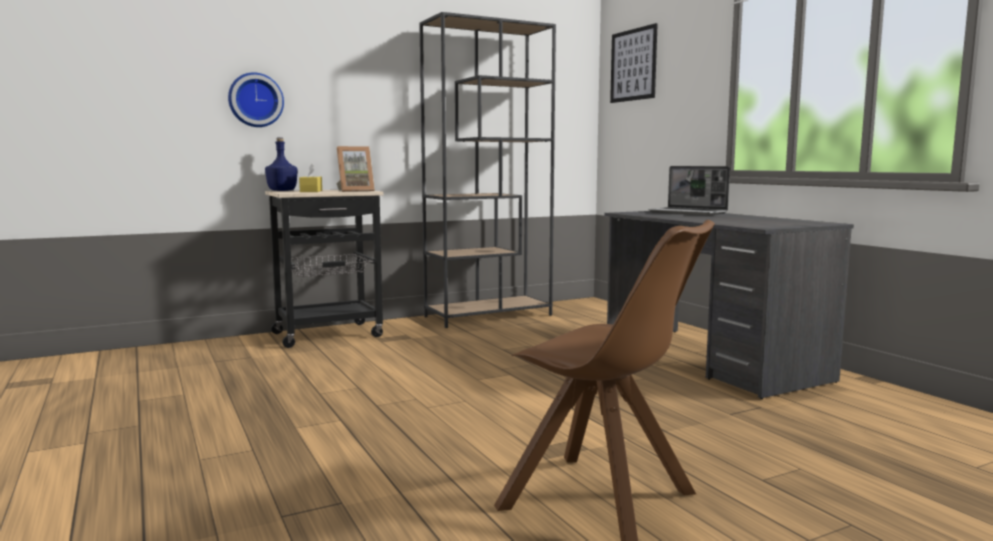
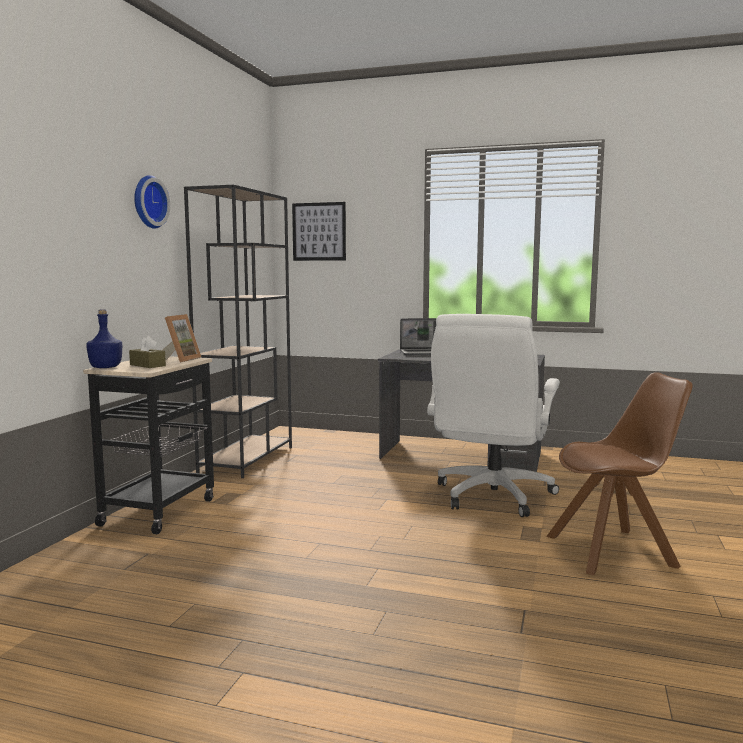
camera: 45 degrees left, 0 degrees up
wall clock [228,72,284,127] -> wall clock moved to [134,175,170,229]
yellow tissue box [299,163,322,192] -> brown tissue box [129,336,166,368]
none -> white office chair [427,314,560,517]

